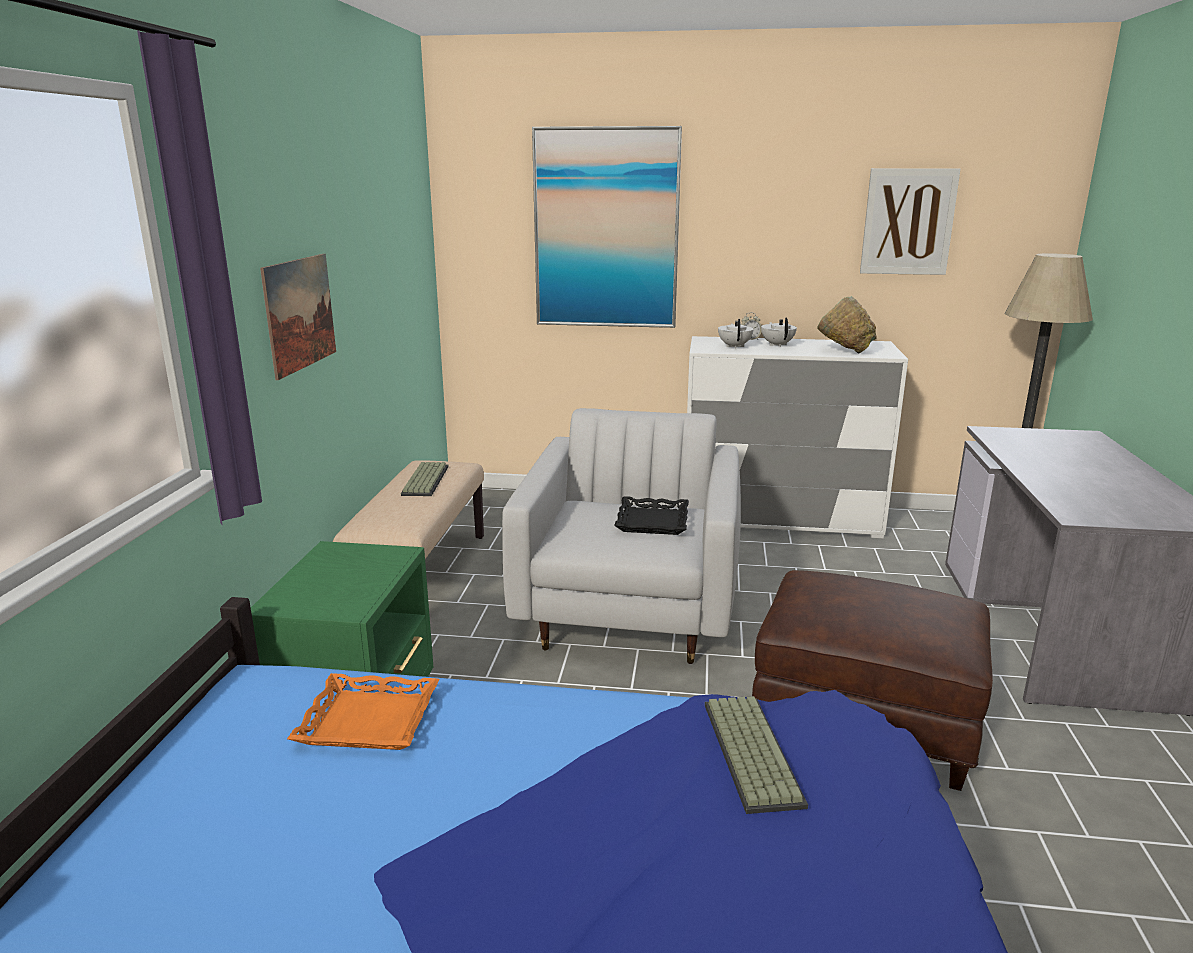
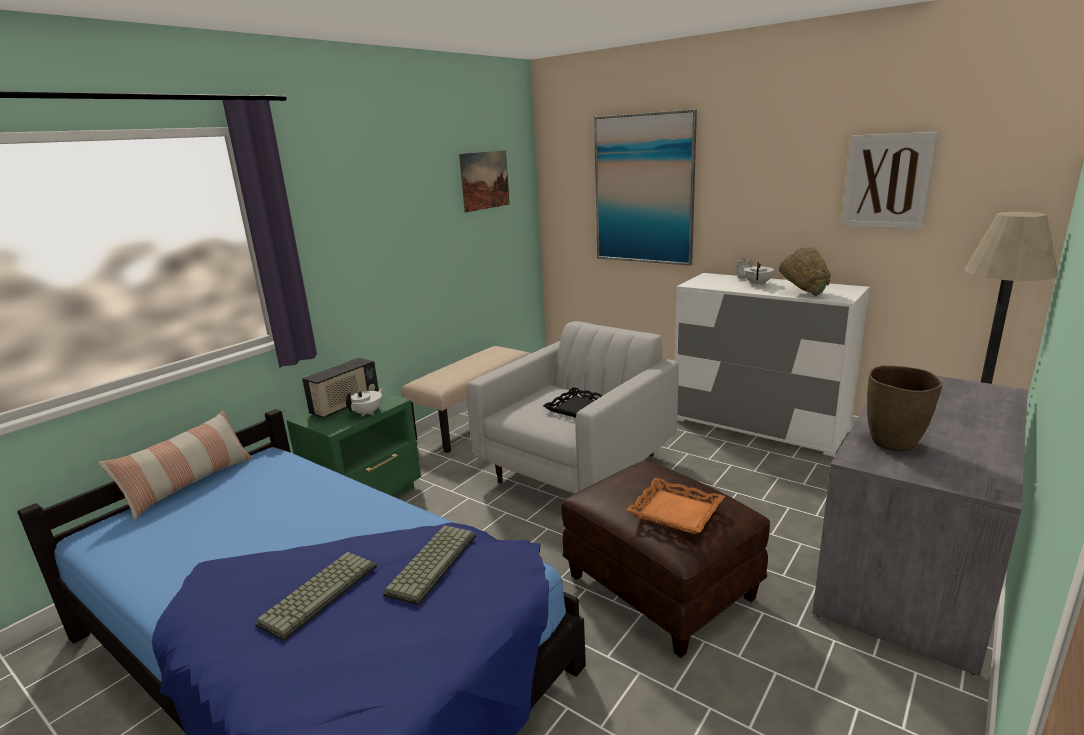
camera: 30 degrees right, 0 degrees up
picture [260,254,336,380] -> picture moved to [459,150,510,213]
orange tray [287,673,439,750] -> orange tray moved to [626,478,725,534]
keyboard [401,462,449,496] -> keyboard moved to [255,552,377,642]
white teapot [718,319,754,349] -> white teapot moved to [346,388,383,416]
none -> pillow [98,411,253,520]
none -> radio [302,358,379,418]
none -> brown vase [867,366,943,452]

